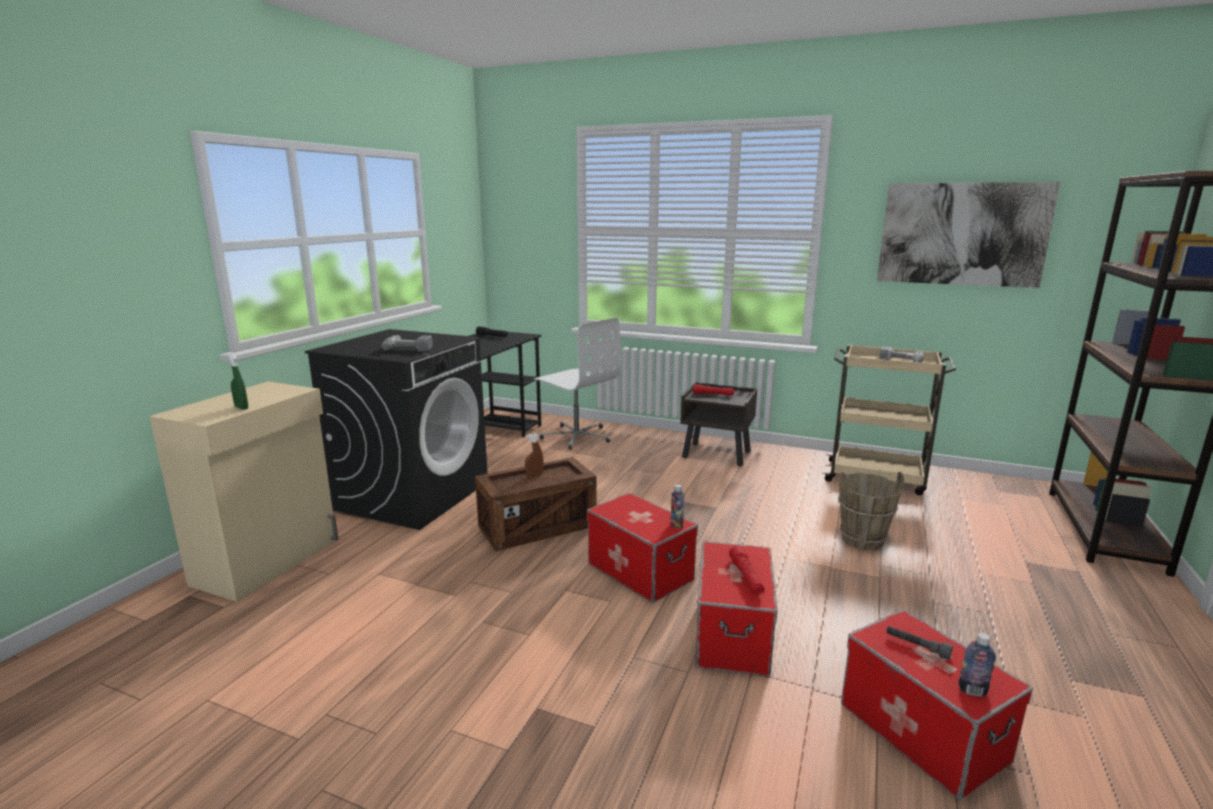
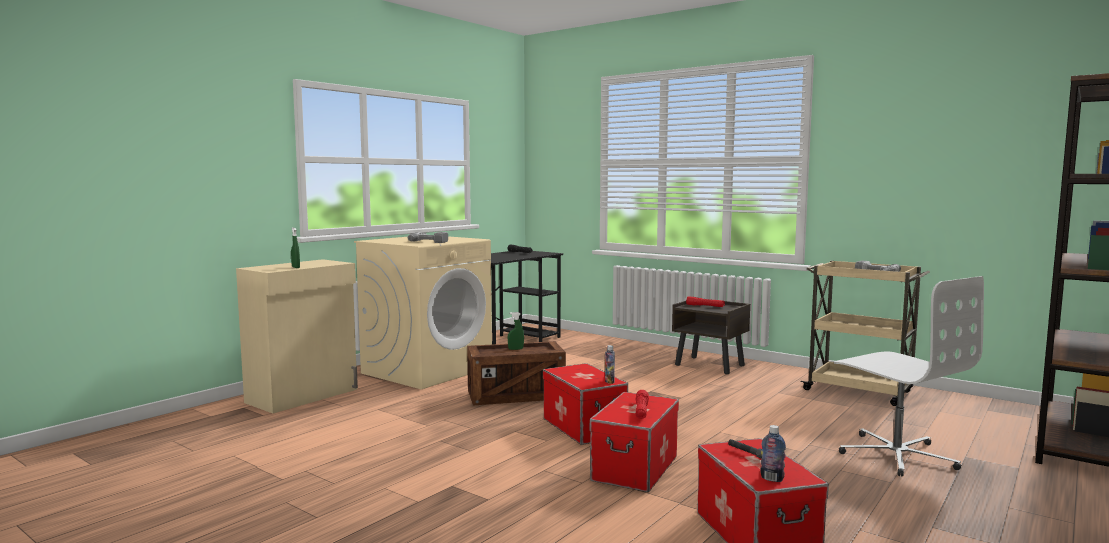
camera: 15 degrees right, 10 degrees down
black washing machine [305,329,488,530] -> beige washing machine [354,236,492,389]
brown spray bottle [525,433,544,477] -> green spray bottle [508,312,524,350]
white office chair [534,318,621,450] -> white office chair moved to [834,276,984,477]
brown bucket [838,472,904,550] -> none
picture [877,182,1061,288] -> none

